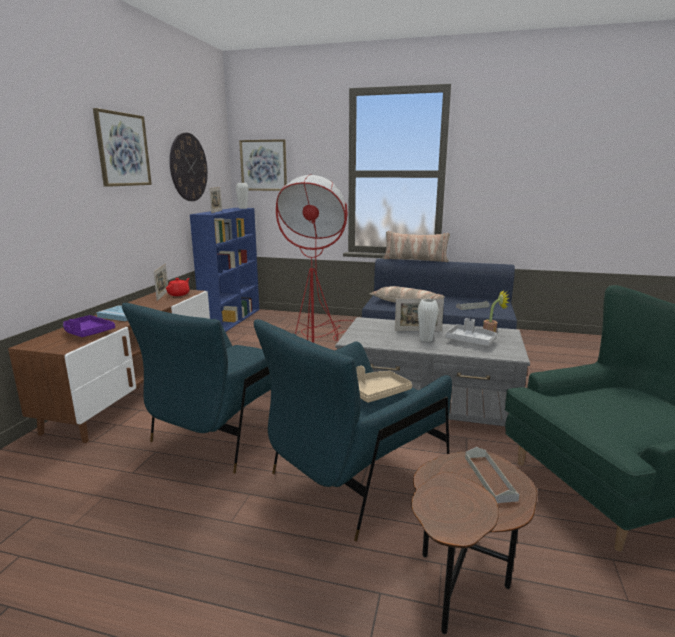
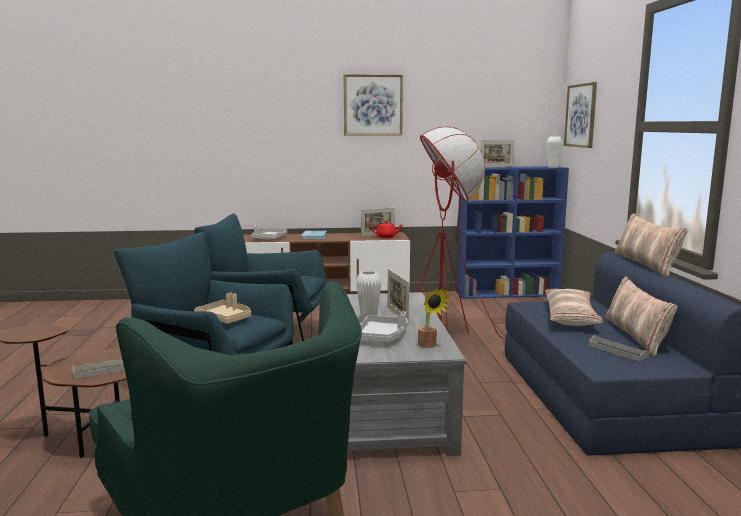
camera: 70 degrees right, 5 degrees down
purple tray [63,315,115,337] -> grey tray [251,225,287,240]
wall clock [170,133,208,201] -> none
none -> pillow [605,276,677,356]

